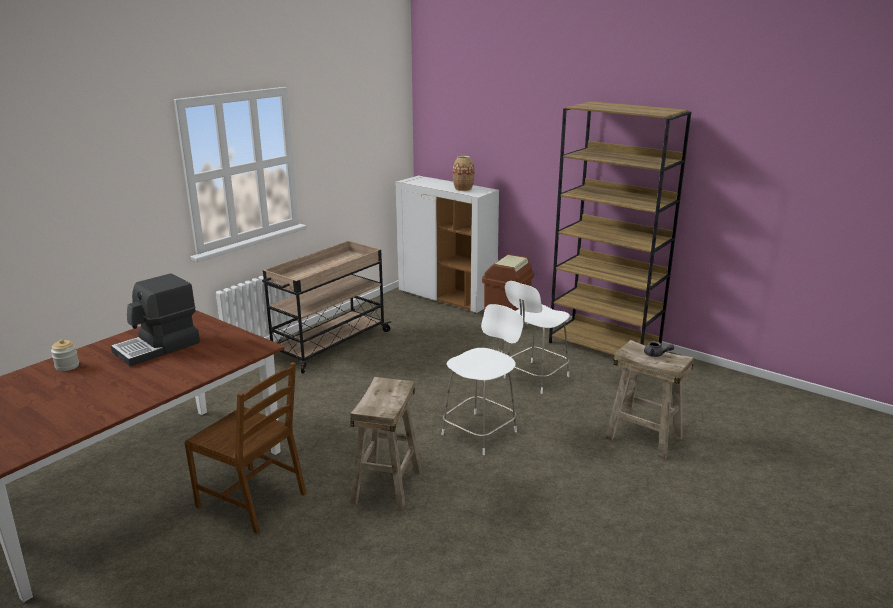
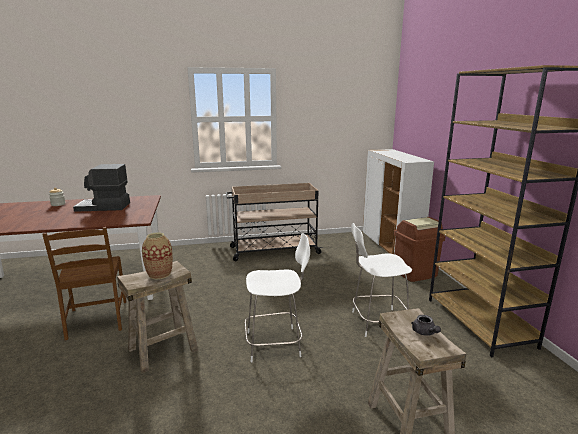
camera: 40 degrees right, 5 degrees down
vase [453,156,474,191] -> vase moved to [142,232,173,279]

